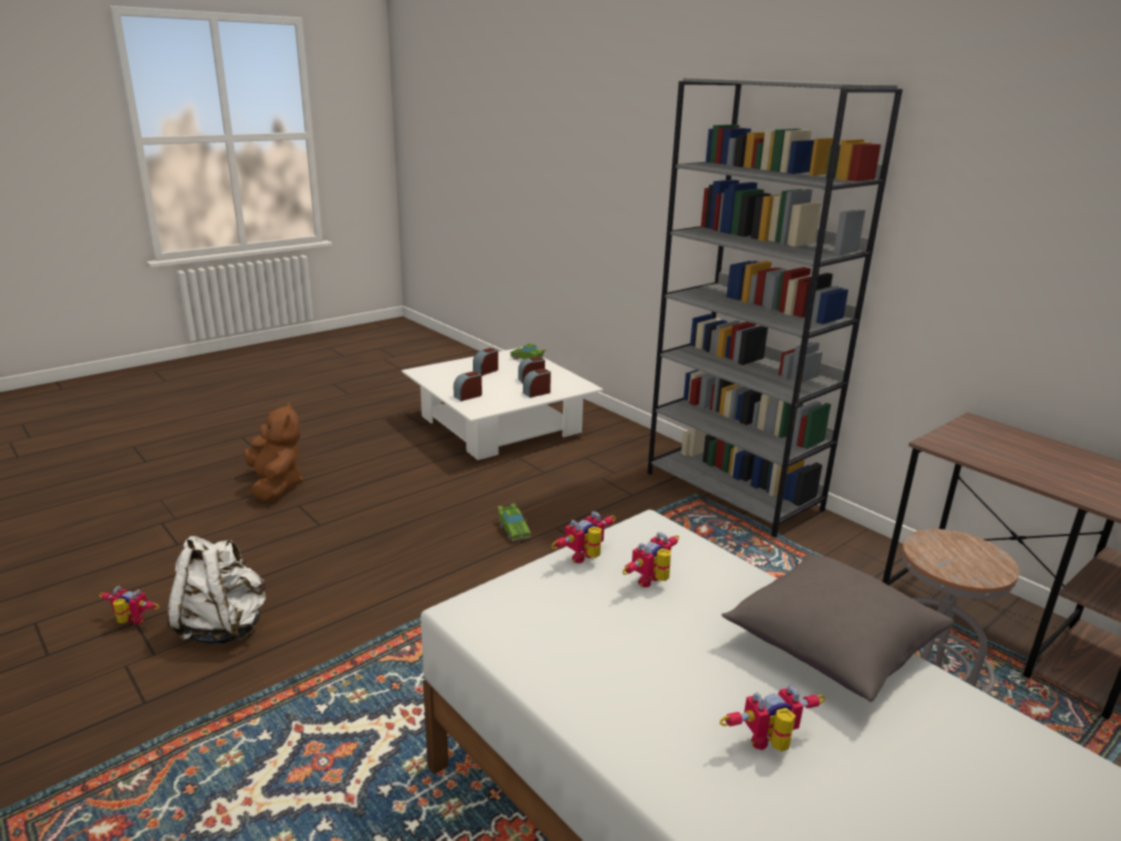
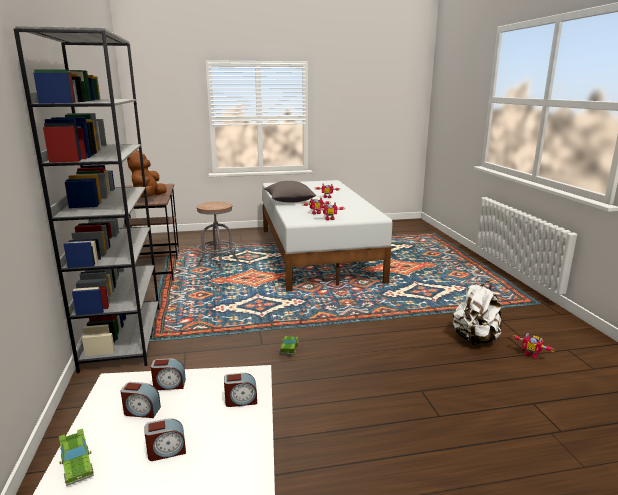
camera: 150 degrees left, 5 degrees down
brown plush toy [244,402,303,501] -> brown plush toy moved to [127,150,167,198]

